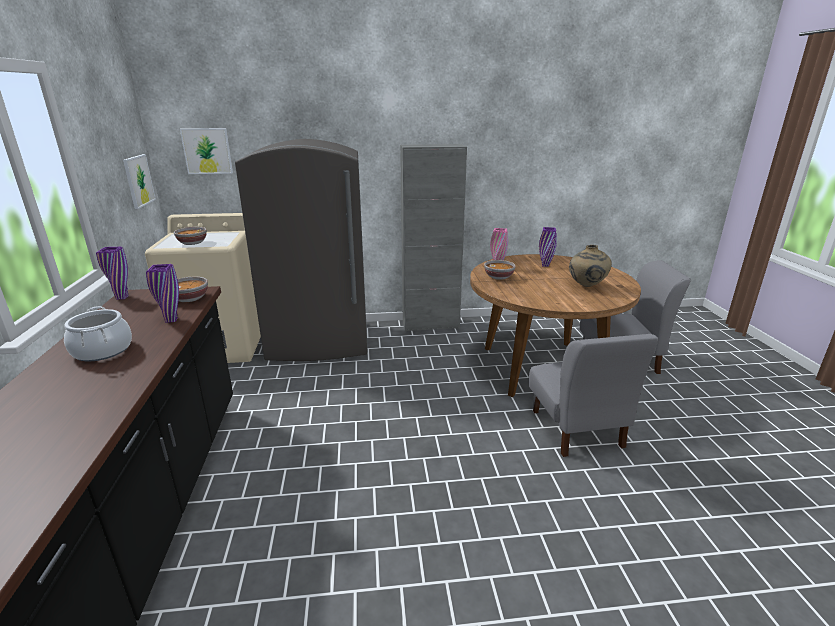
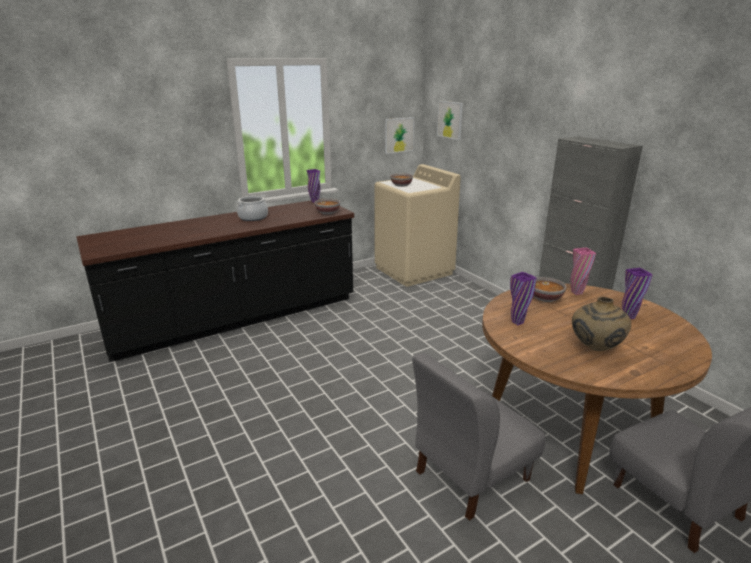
camera: 65 degrees right, 0 degrees up
purple vase [146,264,179,323] -> purple vase moved to [510,272,536,325]
grey fridge [235,139,368,361] -> none

